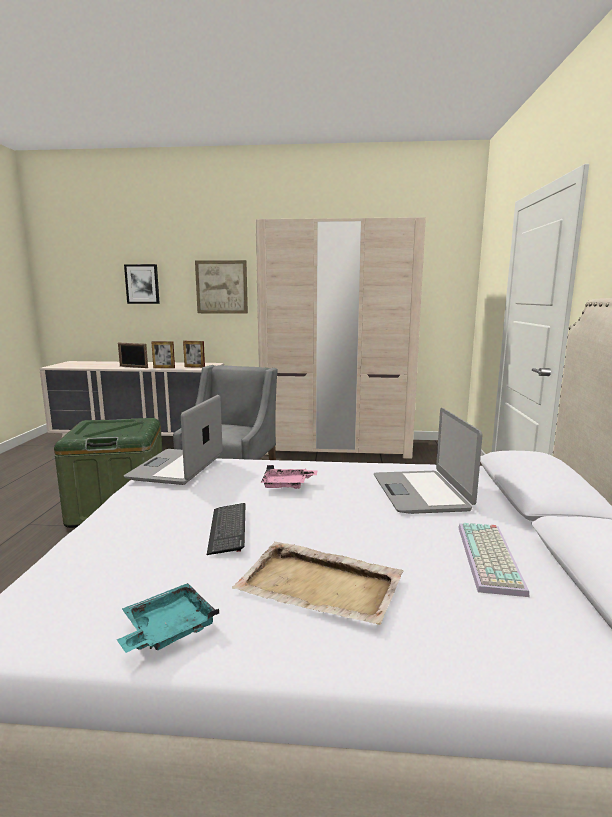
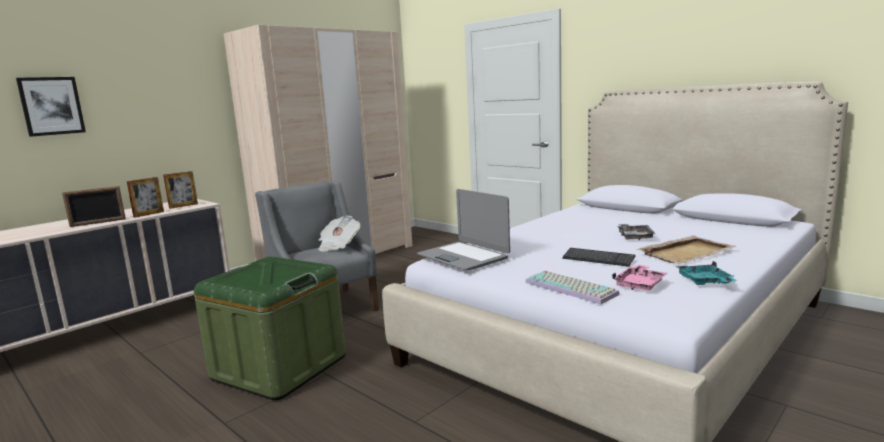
camera: 50 degrees left, 0 degrees up
picture [195,260,248,314] -> none
pink tray [261,465,317,489] -> pink tray moved to [612,264,668,290]
laptop [374,408,483,514] -> none
keyboard [458,523,530,597] -> keyboard moved to [525,271,620,304]
none -> newspaper [318,216,361,251]
none -> grey tray [617,224,656,240]

